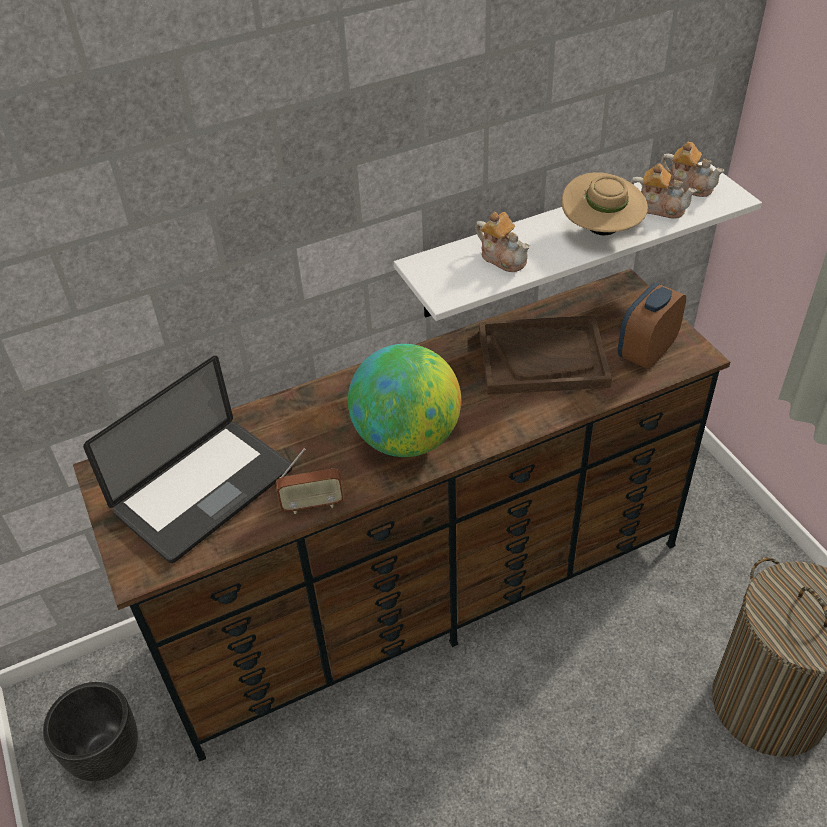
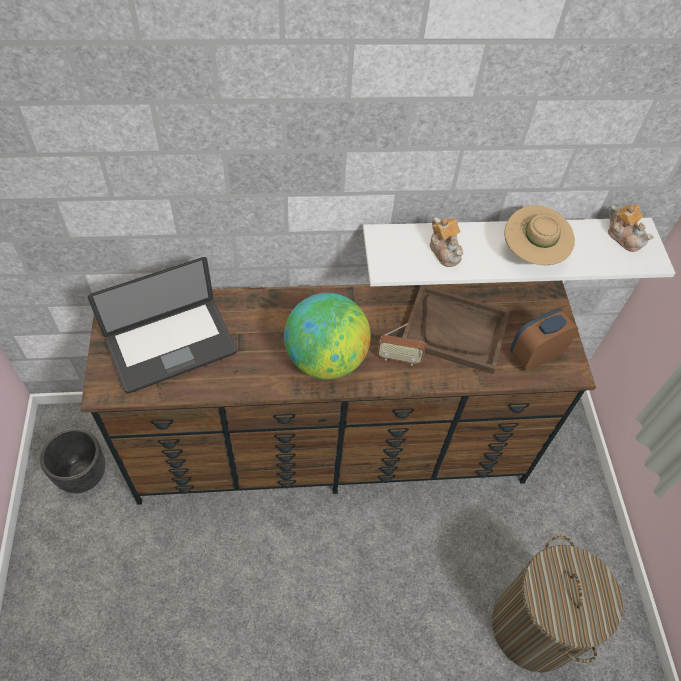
camera: 15 degrees right, 10 degrees up
radio [276,448,344,514] -> radio moved to [377,323,426,365]
teapot [630,164,697,219] -> none

